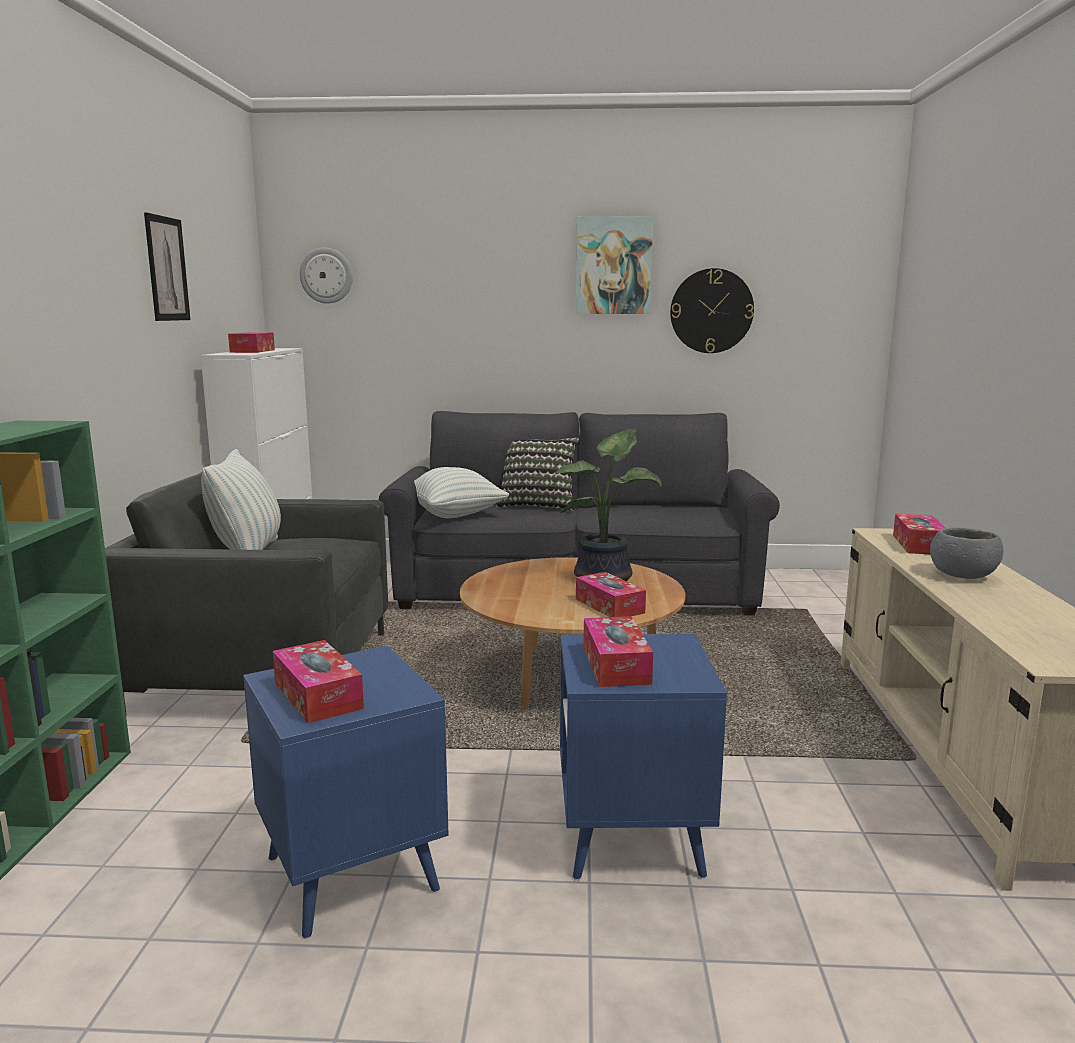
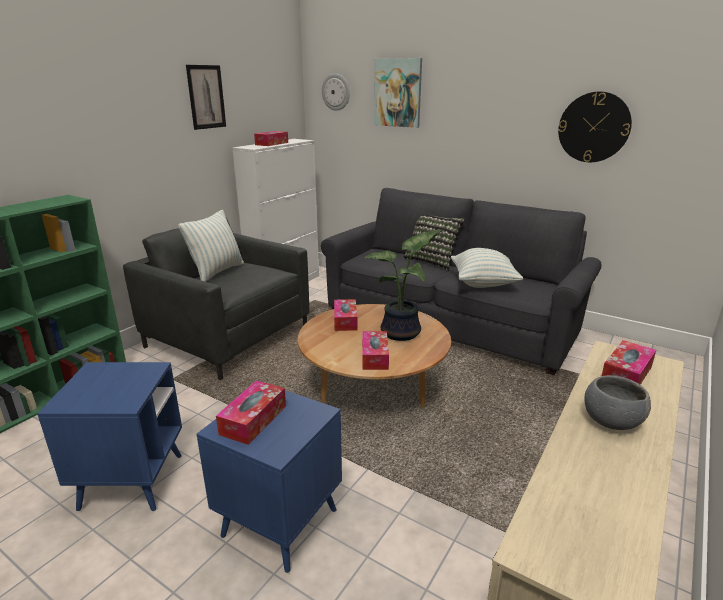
camera: 30 degrees right, 10 degrees up
tissue box [273,640,364,723] -> tissue box moved to [334,299,357,331]
pillow [414,467,509,518] -> pillow moved to [451,248,523,288]
picture [576,216,653,314] -> picture moved to [374,58,422,128]

